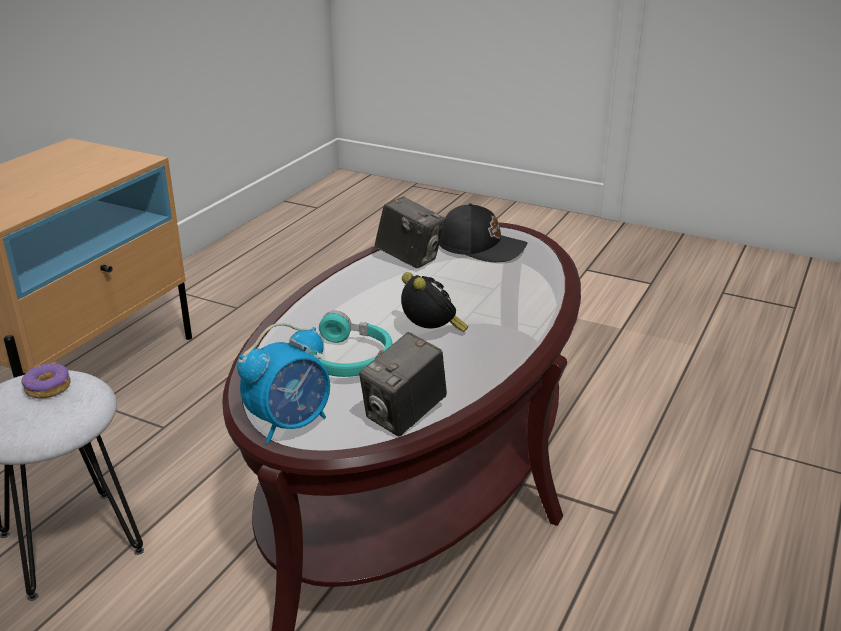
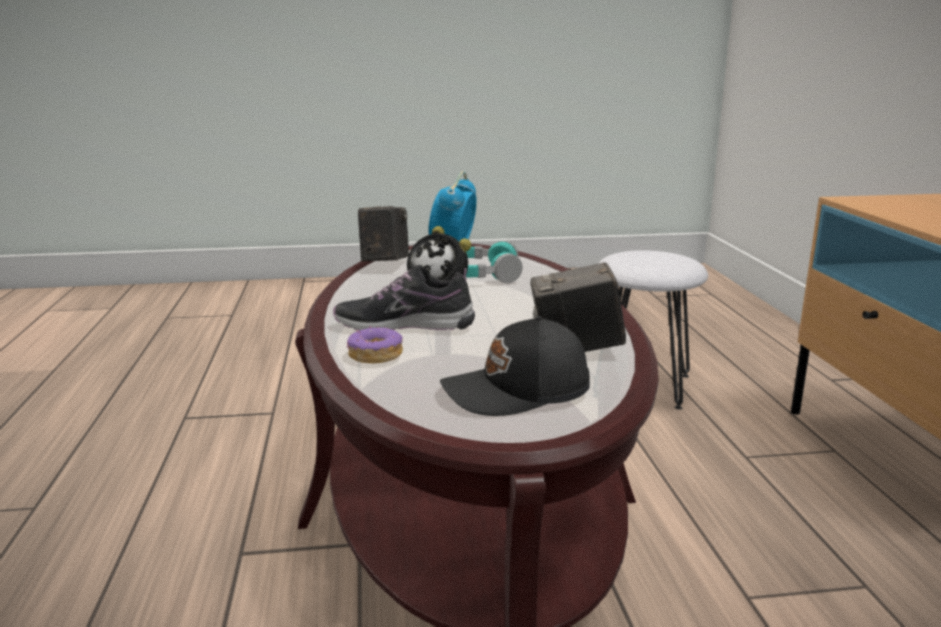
camera: 145 degrees right, 10 degrees down
donut [21,363,71,398] -> donut moved to [347,326,403,363]
none -> shoe [333,265,475,330]

